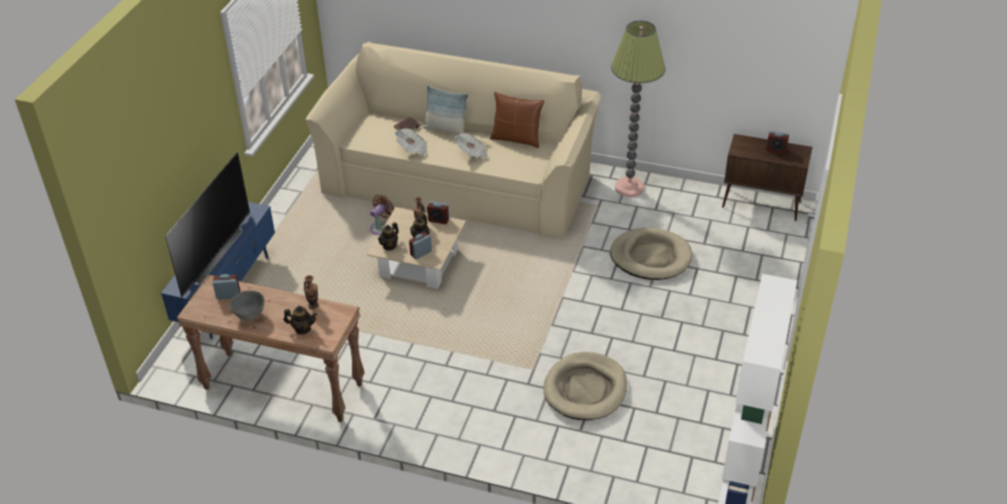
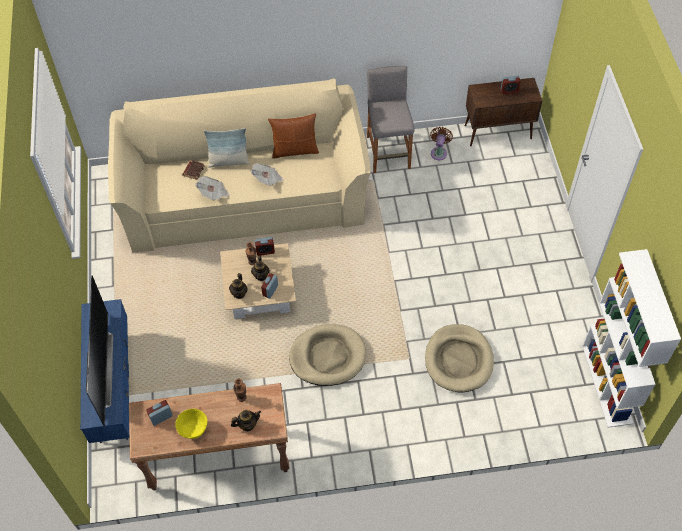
camera: 25 degrees left, 15 degrees up
grey bowl [230,291,265,321] -> yellow bowl [175,409,207,439]
brown fan [370,195,394,235] -> brown fan moved to [430,127,453,160]
beige dog bed [610,228,692,280] -> beige dog bed moved to [289,324,366,386]
floor lamp [611,21,665,197] -> grey stool [367,66,414,173]

